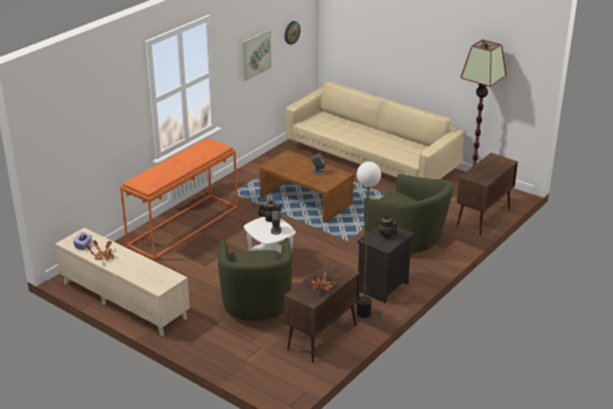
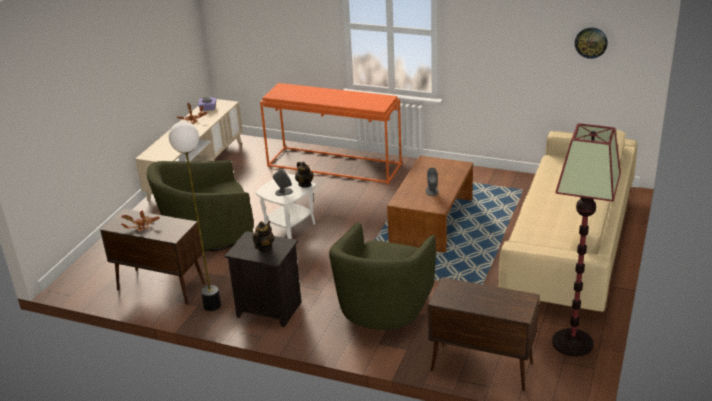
camera: 75 degrees right, 0 degrees up
picture [242,30,271,81] -> none

